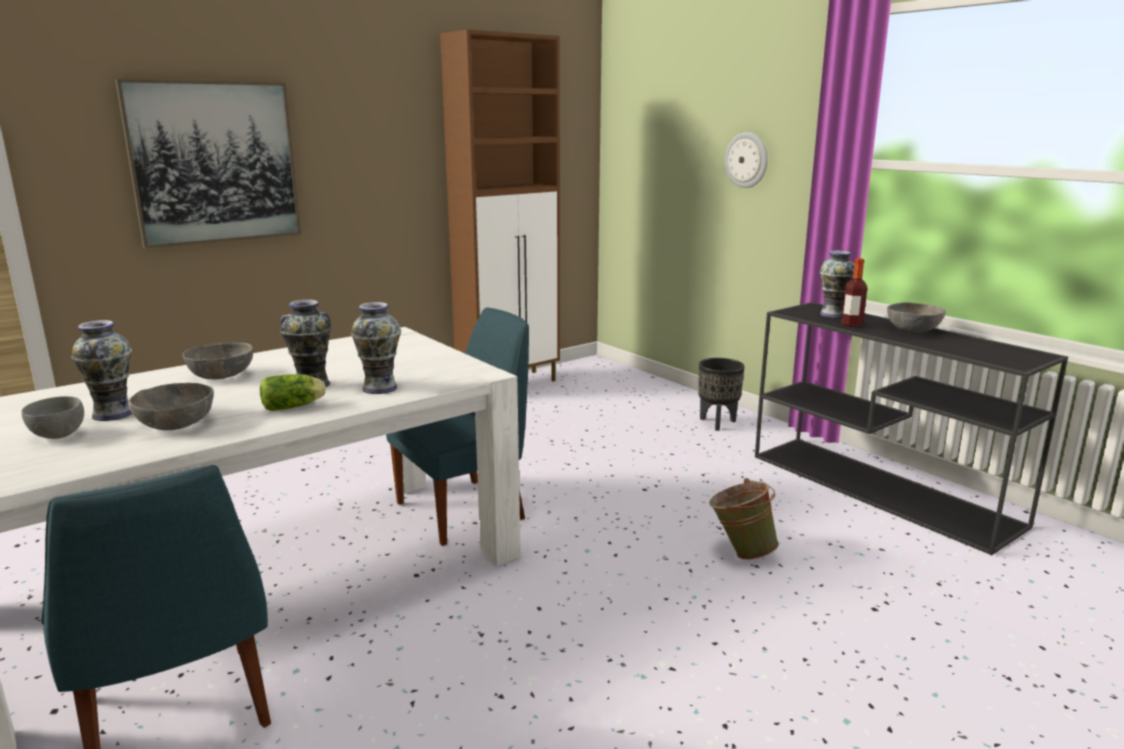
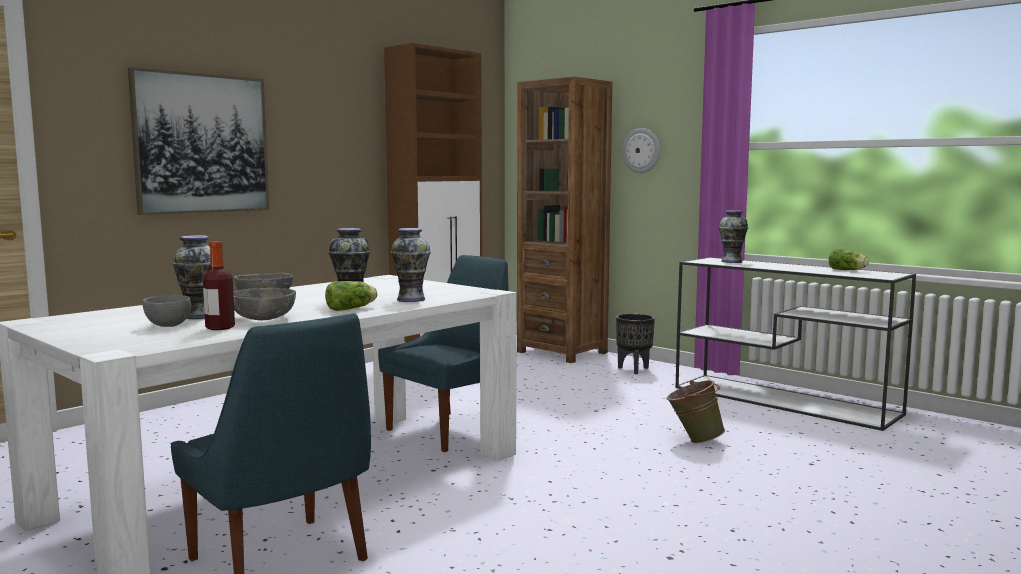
camera: 10 degrees left, 10 degrees down
black console table [755,302,1068,555] -> white console table [676,257,916,431]
bottle [841,258,867,327] -> bottle moved to [203,241,235,330]
grey bowl [887,302,946,332] -> none
none -> brown bookcase [517,76,612,363]
none -> lettuce [829,249,869,270]

